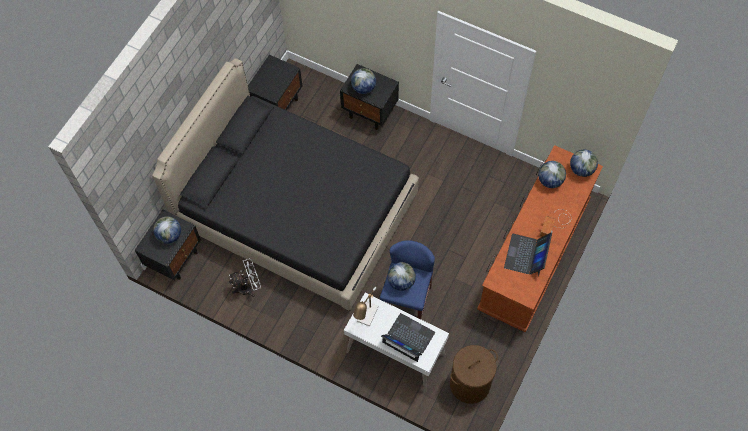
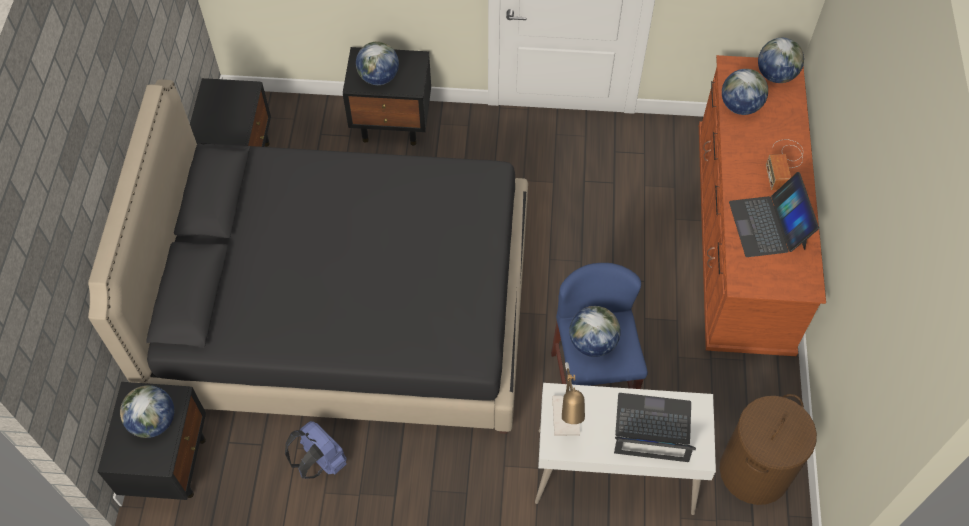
camera: 25 degrees left, 5 degrees down
white fan [229,258,261,297] -> blue backpack [285,421,347,479]

